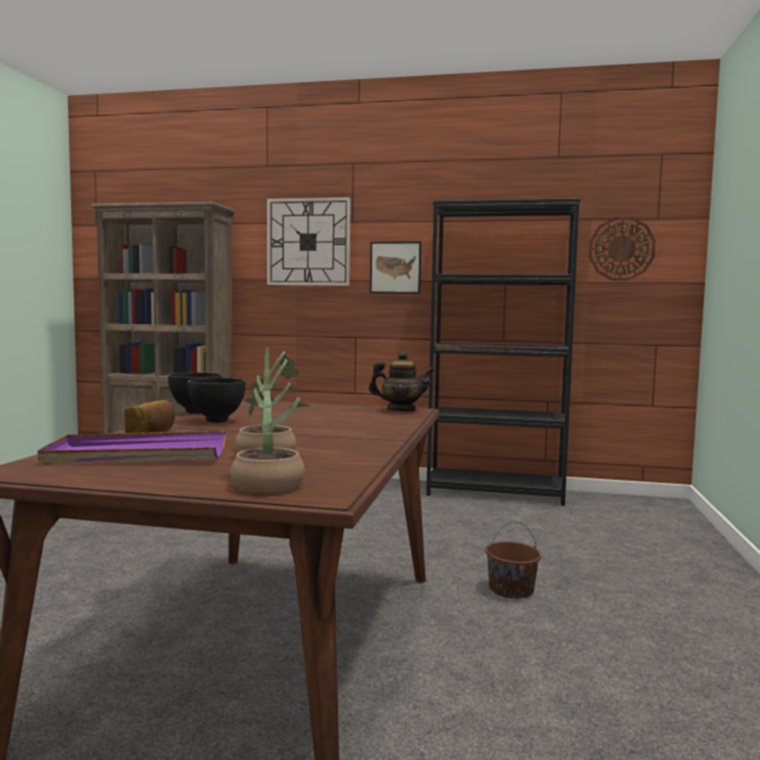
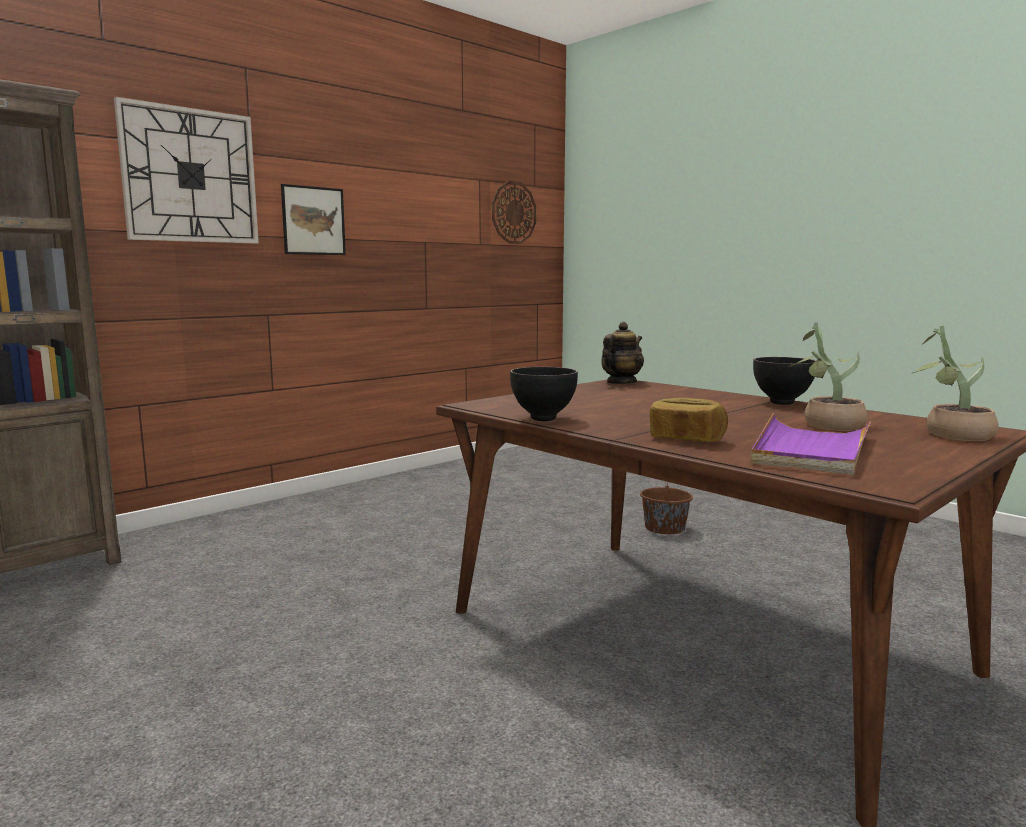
camera: 55 degrees left, 5 degrees up
black bowl [187,378,246,423] -> black bowl moved to [753,357,816,405]
black bookcase [426,198,581,506] -> none

